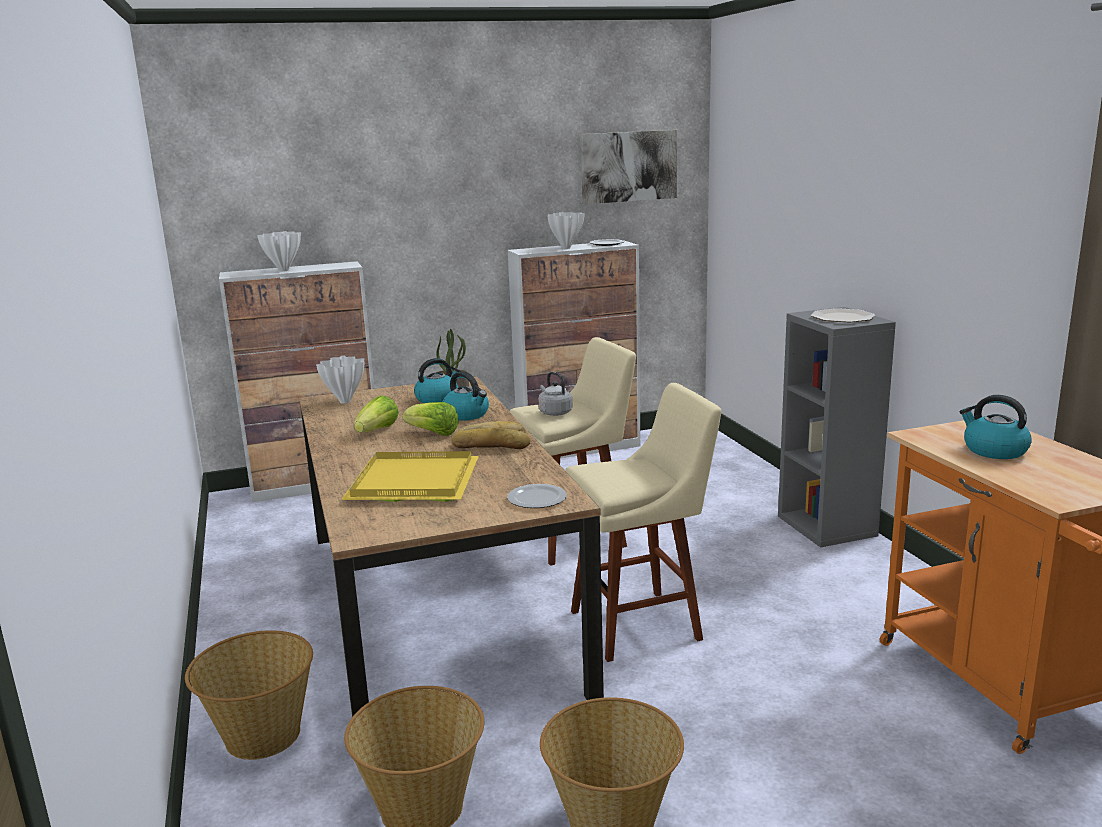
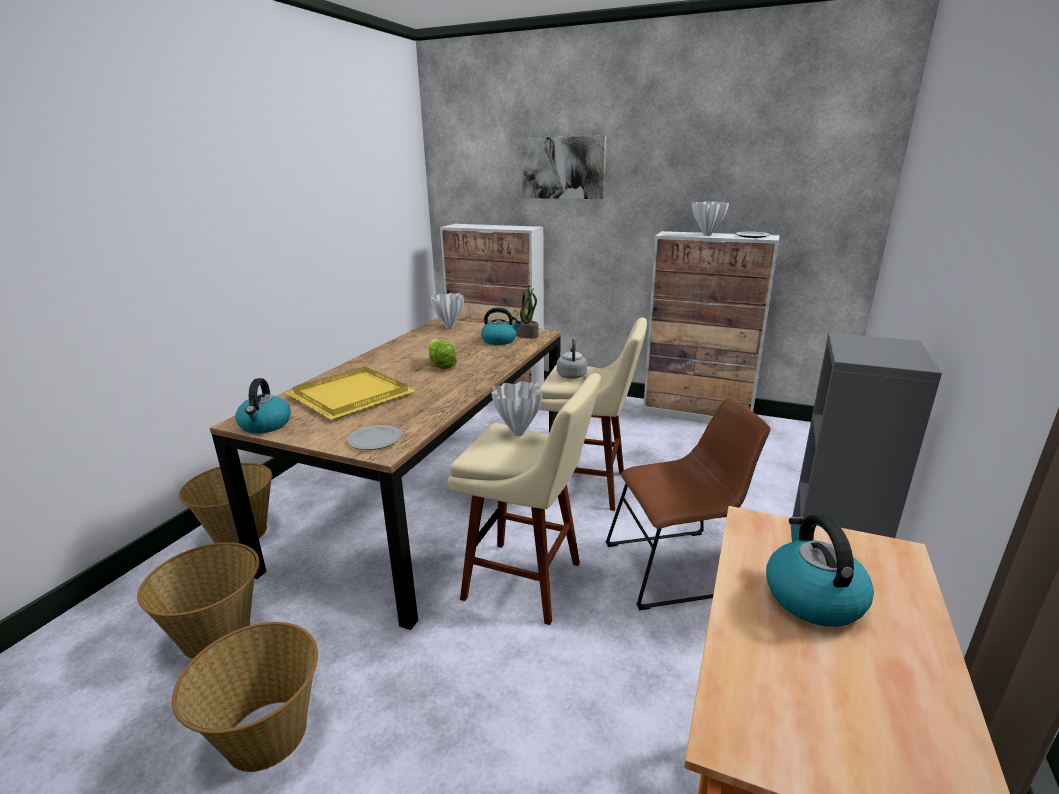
camera: 40 degrees right, 5 degrees up
white vase [257,231,301,272] -> white vase moved to [491,381,542,436]
lettuce [354,395,399,433] -> none
kettle [443,371,489,421] -> kettle moved to [235,378,291,434]
bread [451,421,530,449] -> none
picture [581,130,677,204] -> picture moved to [522,136,606,199]
plate [811,308,875,322] -> none
none -> brown chair [605,397,771,610]

